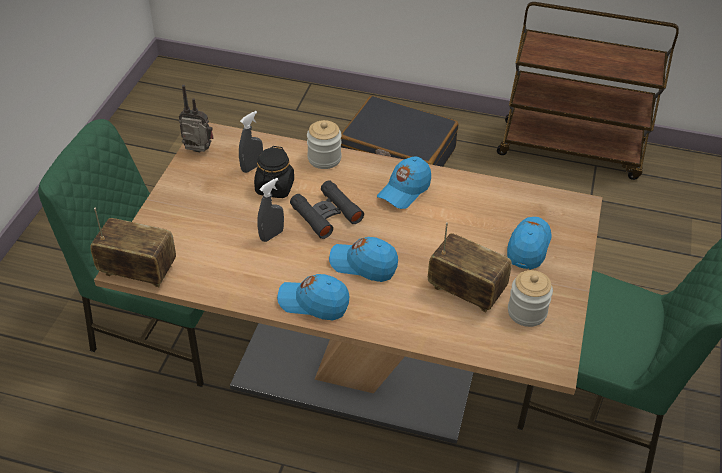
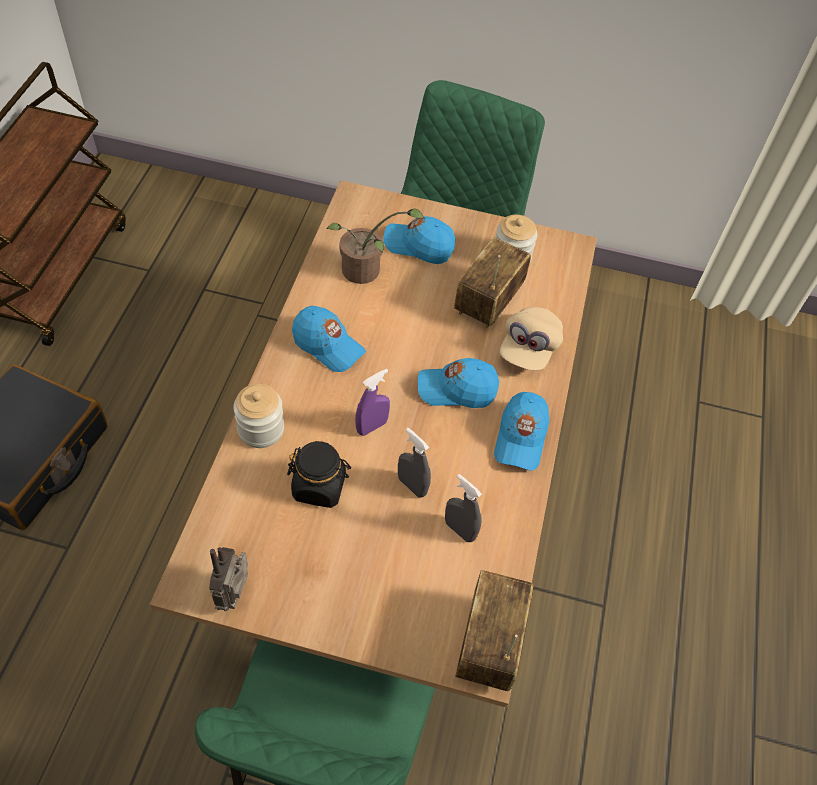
camera: 95 degrees left, 10 degrees up
grey spray bottle [239,111,263,173] -> grey spray bottle moved to [445,474,482,542]
black binoculars [290,180,364,239] -> purple spray bottle [355,369,390,436]
blue cap [329,237,398,282] -> blue cap turned 75 degrees clockwise [418,358,499,408]
none -> potted plant [327,208,425,284]
none -> beige cap [500,307,563,370]

